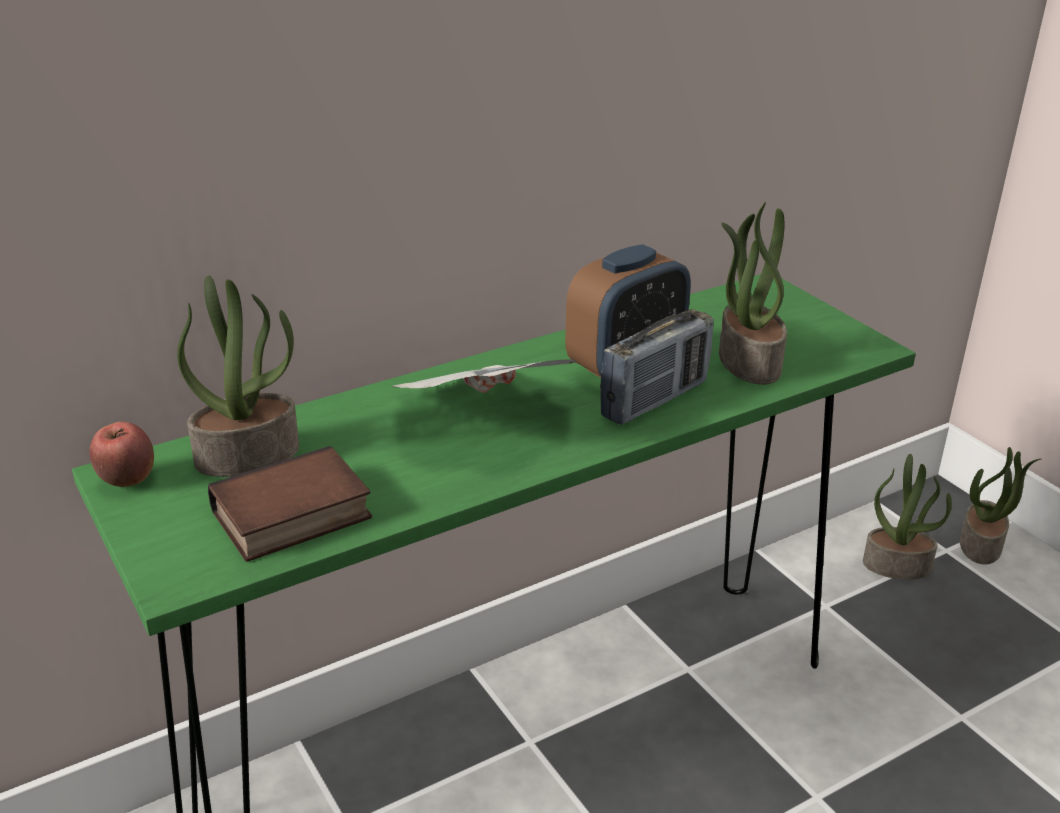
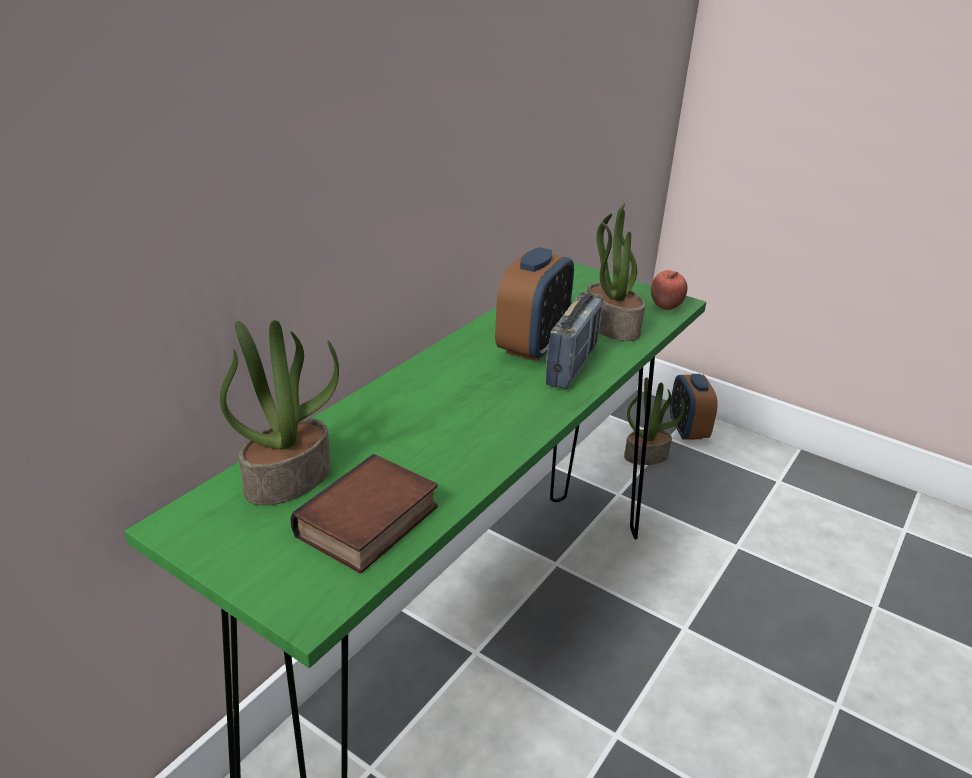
camera: 25 degrees left, 0 degrees up
apple [89,422,154,487] -> apple moved to [651,270,687,310]
newspaper [393,359,575,393] -> none
potted plant [960,447,1041,564] -> alarm clock [670,374,718,440]

